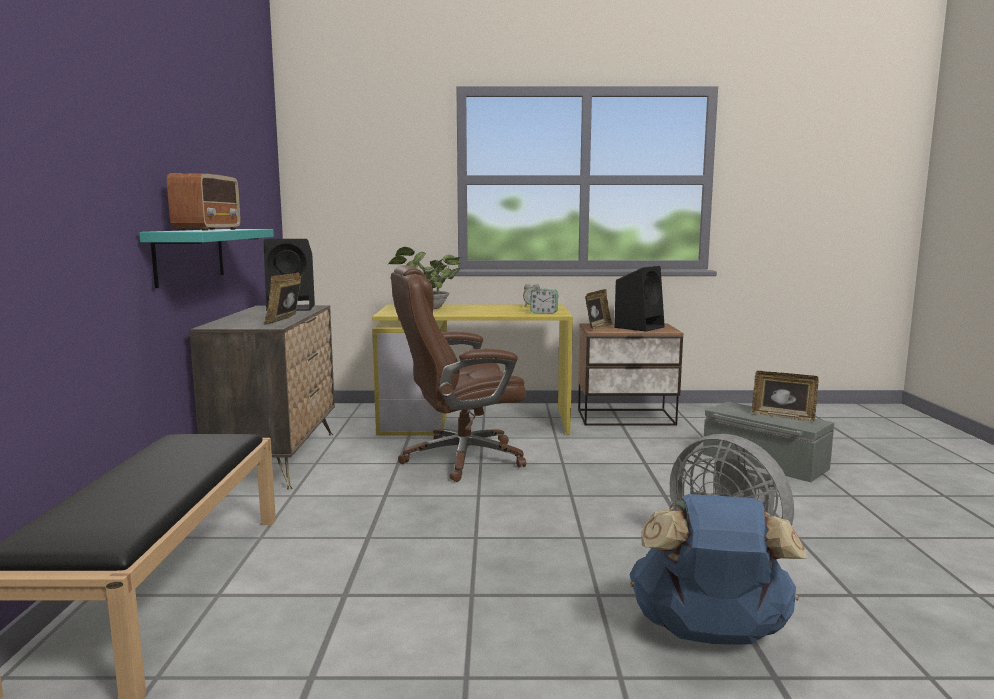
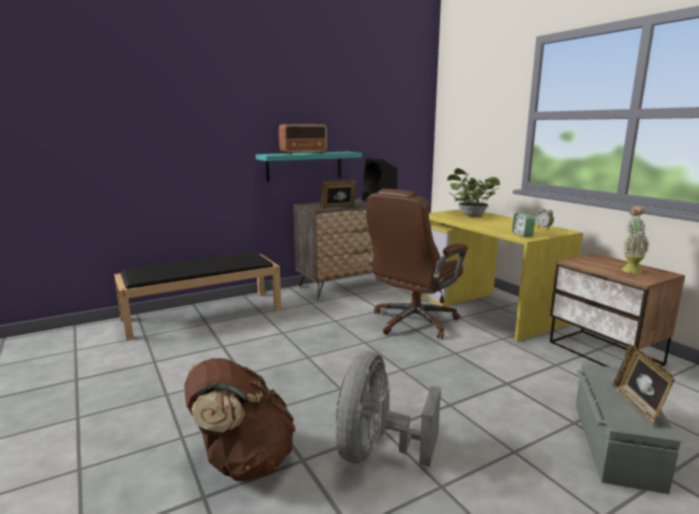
camera: 60 degrees right, 5 degrees up
brown office chair [391,265,526,482] -> brown office chair turned 90 degrees counterclockwise [366,189,468,339]
picture frame [585,289,613,330] -> none
black speaker [614,266,665,332] -> potted plant [622,206,649,274]
blue backpack [629,494,806,645] -> brown backpack [184,358,296,481]

